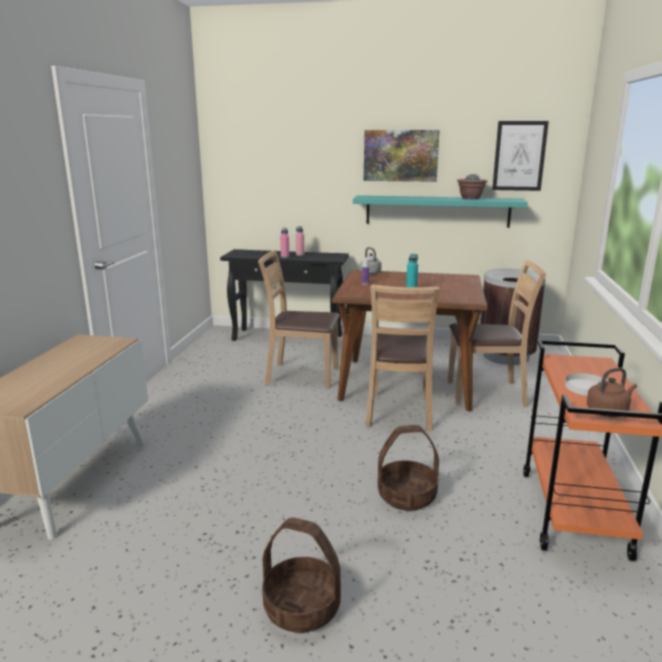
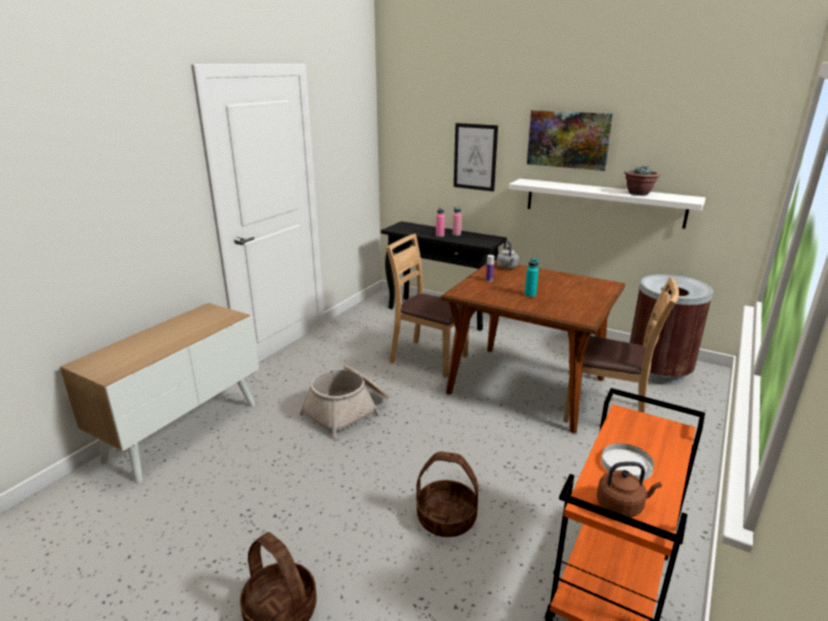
camera: 20 degrees right, 5 degrees up
turquoise shelf [353,195,528,228] -> white shelf [508,179,706,229]
brown chair [366,284,440,431] -> none
picture [492,121,549,191] -> picture moved to [454,123,498,192]
none -> basket [299,365,389,439]

